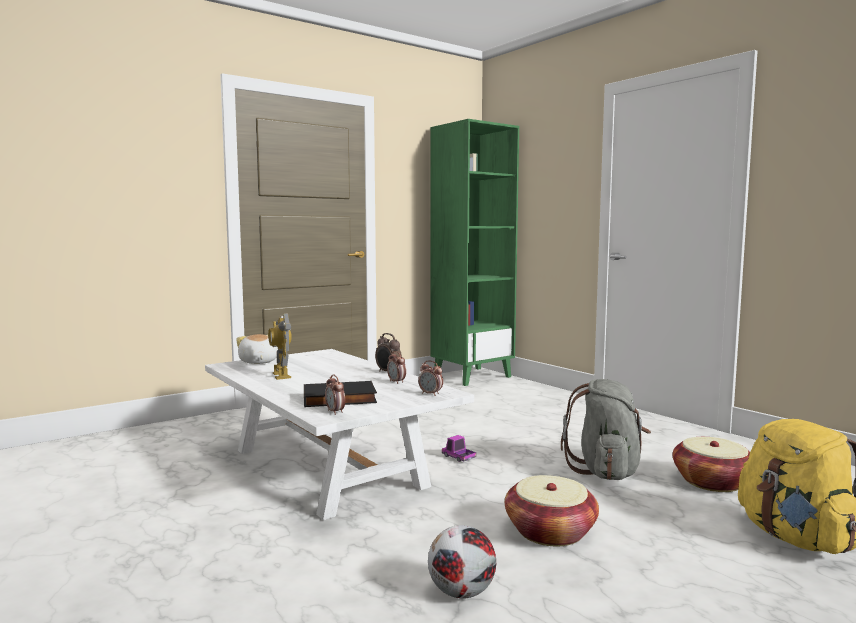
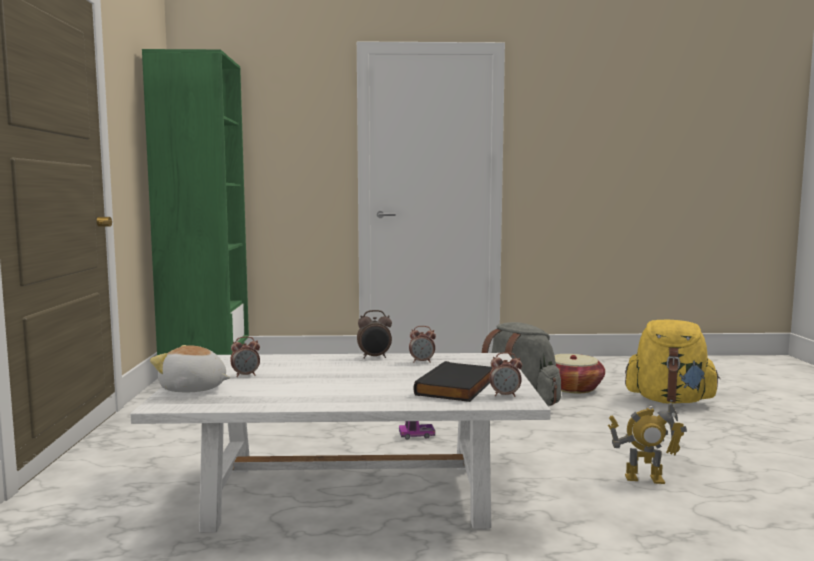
camera: 55 degrees left, 0 degrees up
toy robot [268,313,292,380] -> toy robot moved to [608,402,687,484]
alarm clock [418,361,443,396] -> alarm clock moved to [230,336,260,377]
football [428,525,496,599] -> none
basket [505,475,599,546] -> none

